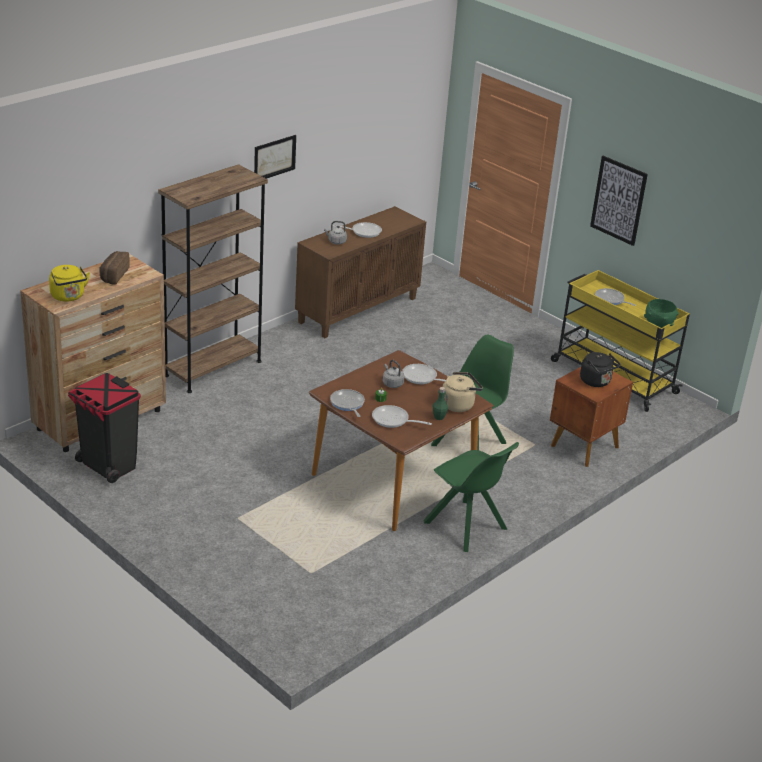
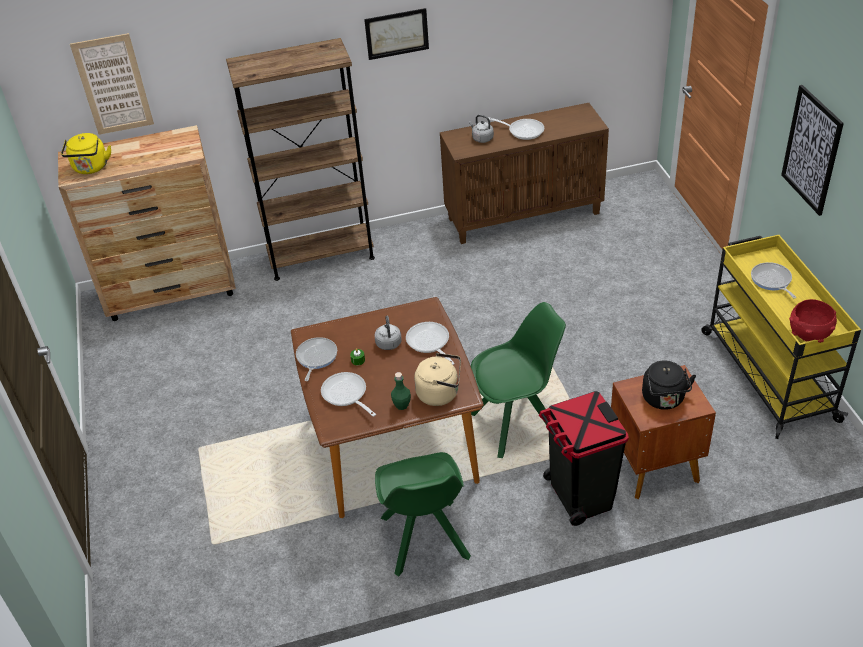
camera: 35 degrees right, 10 degrees up
black trash can [68,373,141,483] -> black trash can moved to [539,391,629,526]
bread [99,251,130,285] -> none
green bowl [644,299,679,328] -> red bowl [789,299,837,343]
none -> picture [70,33,154,135]

